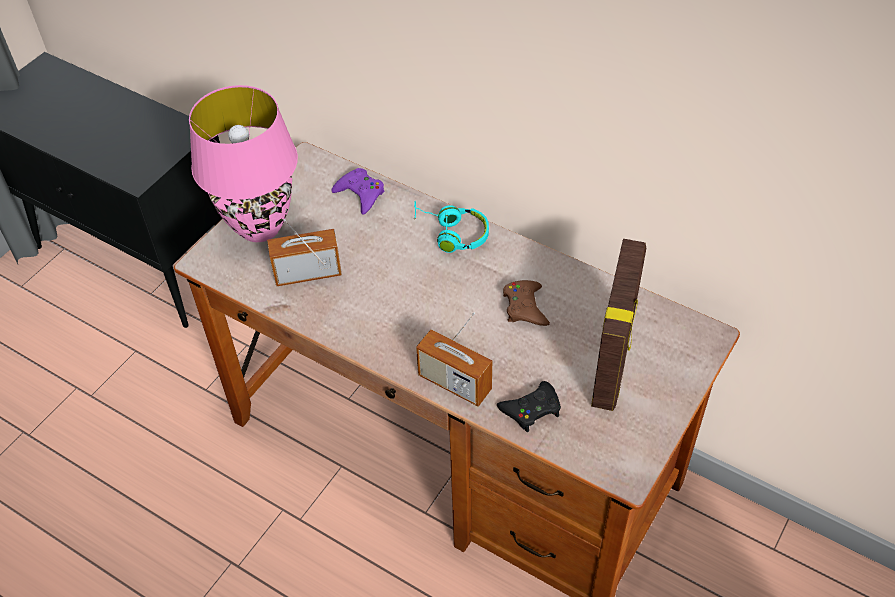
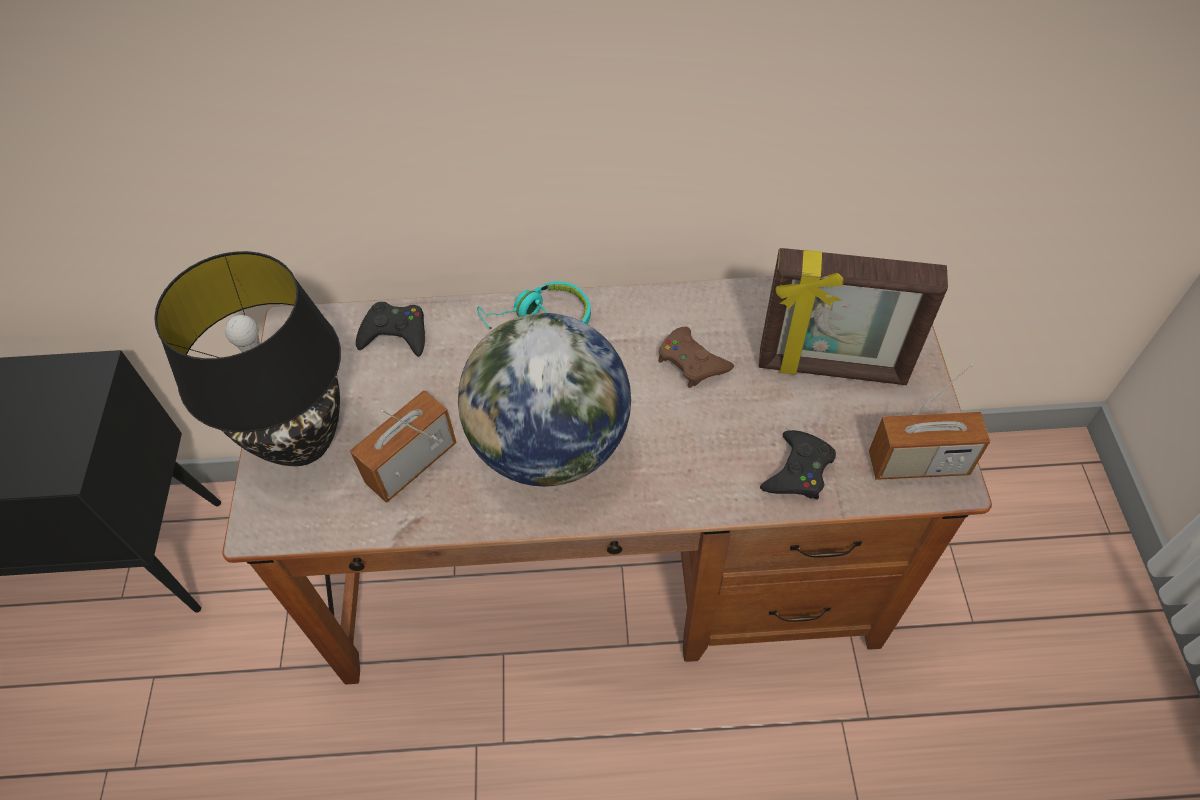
camera: 35 degrees left, 5 degrees up
pink table lamp [189,85,298,242] -> black table lamp [154,251,341,466]
purple game controller [331,168,384,215] -> black game controller [356,302,425,357]
radio [416,313,492,407] -> radio moved to [869,364,990,480]
picture frame [591,239,646,411] -> picture frame turned 120 degrees clockwise [758,248,948,385]
none -> globe [458,313,631,487]

